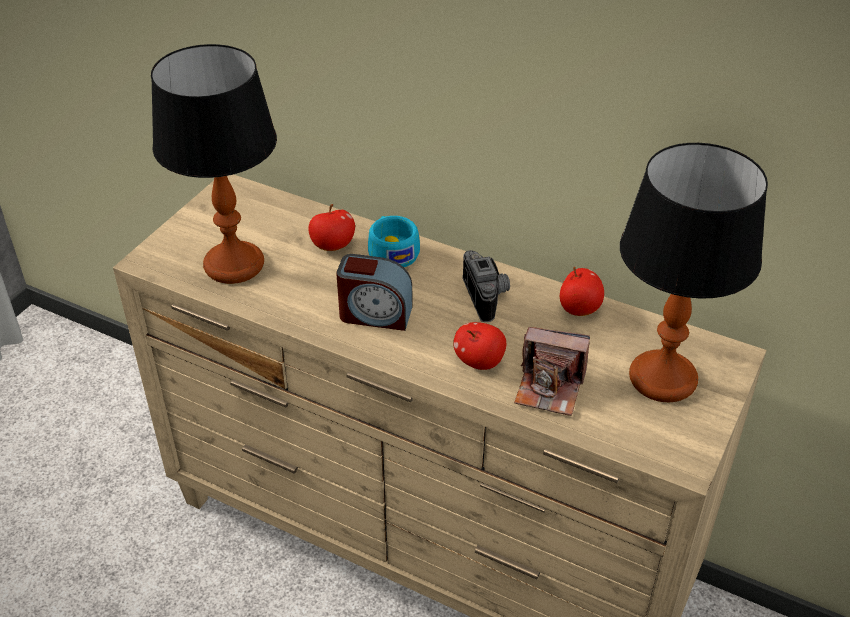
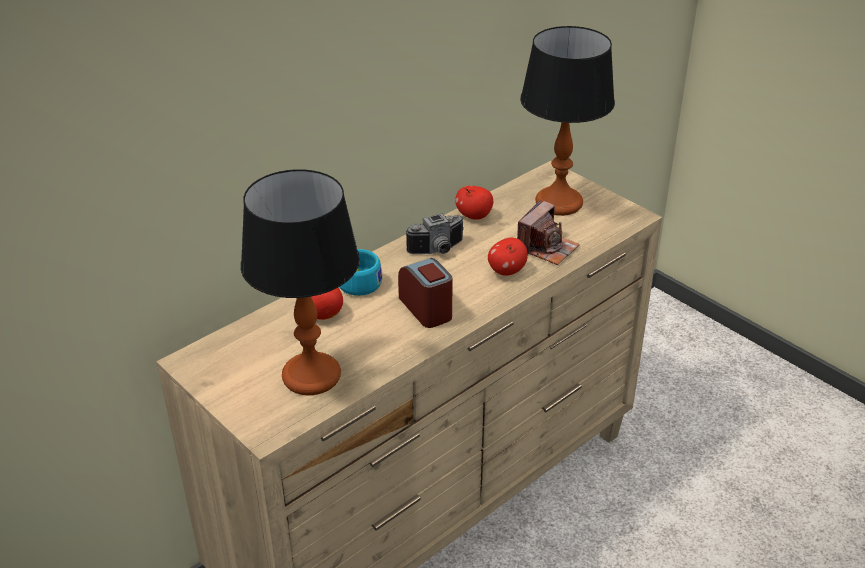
camera: 70 degrees left, 5 degrees down
alarm clock [336,254,413,331] -> alarm clock turned 60 degrees counterclockwise [398,258,453,328]
camera [462,250,510,322] -> camera turned 150 degrees clockwise [405,213,464,254]

